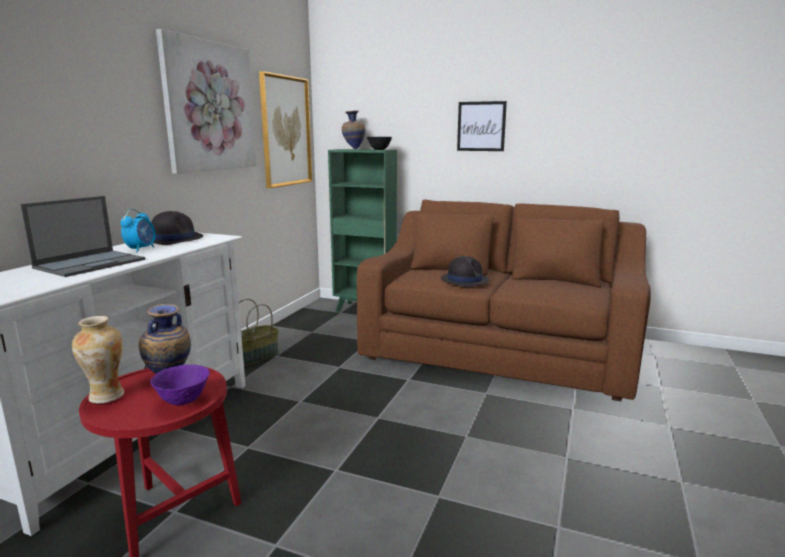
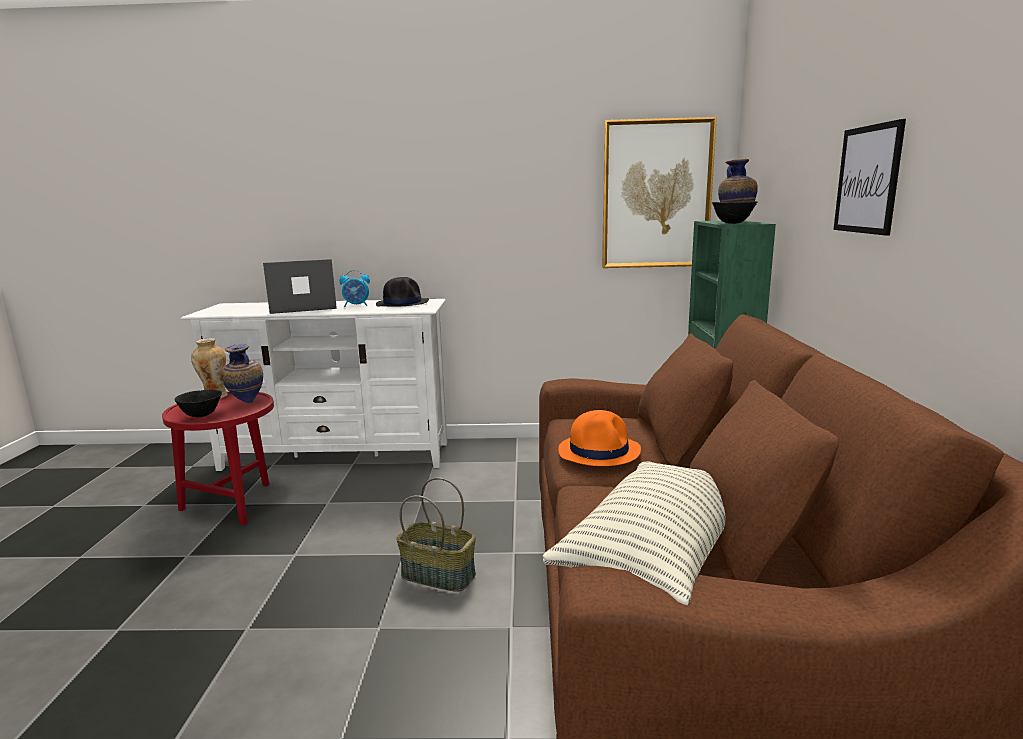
camera: 70 degrees right, 0 degrees up
laptop [20,196,145,277] -> laptop turned 150 degrees clockwise [263,259,337,314]
purple bowl [150,364,210,405] -> black bowl [175,389,222,417]
picture [156,29,257,174] -> none
basket [239,299,279,366] -> basket moved to [396,477,476,592]
black hat [441,256,489,287] -> orange hat [558,410,641,466]
none -> pillow [543,461,725,605]

